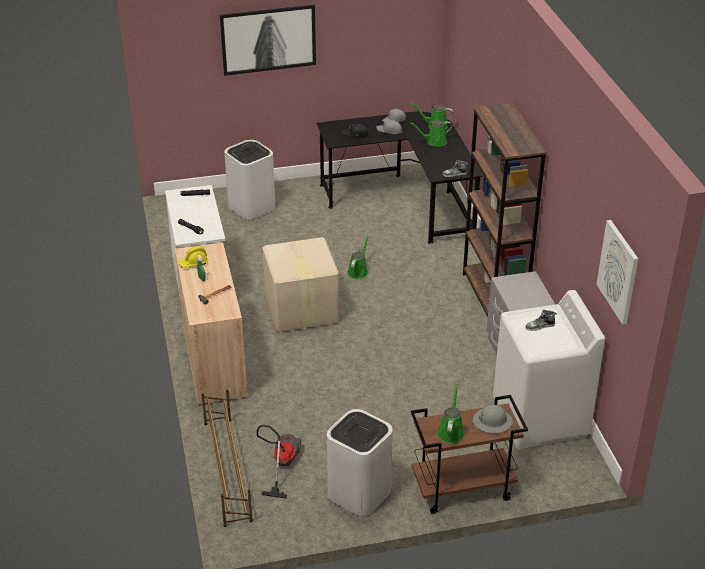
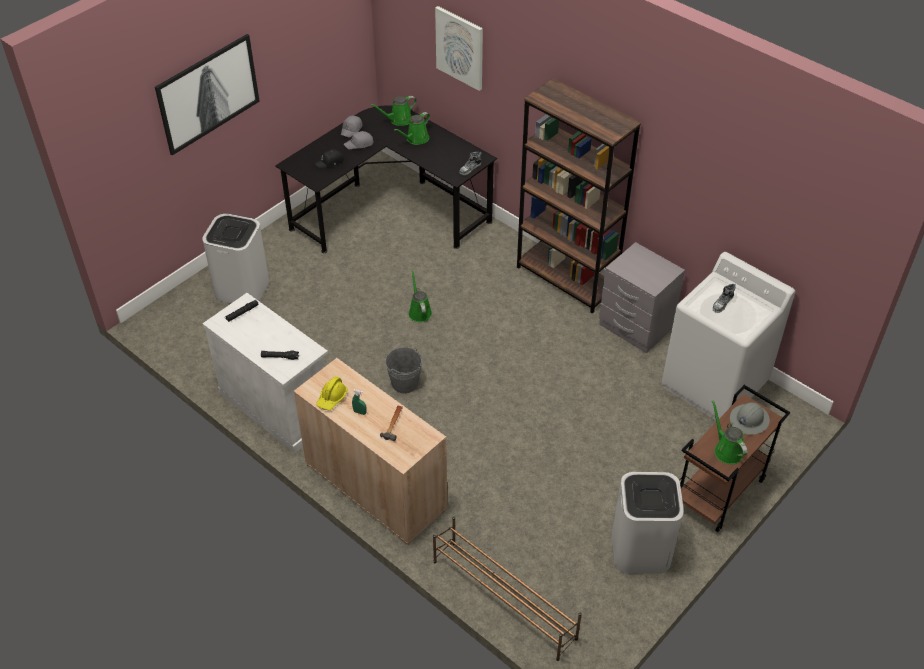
camera: 35 degrees left, 10 degrees up
vacuum cleaner [256,425,302,499] -> none
cardboard box [262,237,339,332] -> grey bucket [385,347,422,393]
picture [596,220,638,325] -> picture moved to [435,6,483,91]

